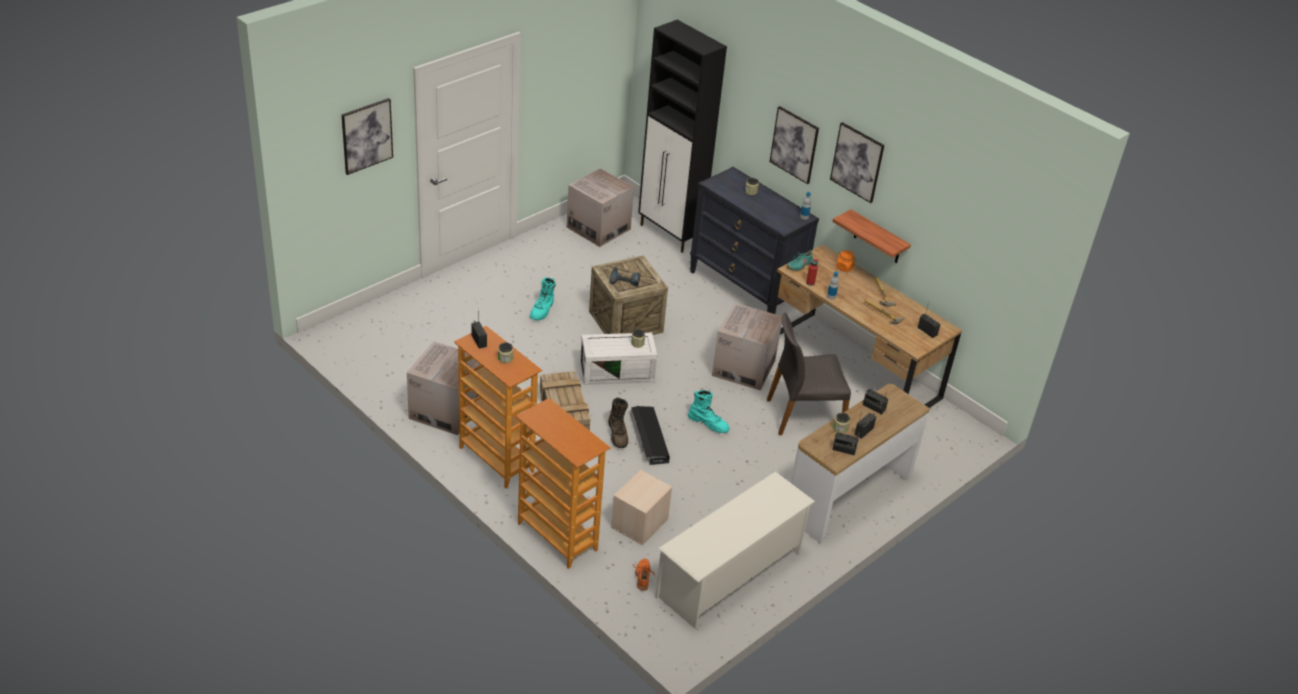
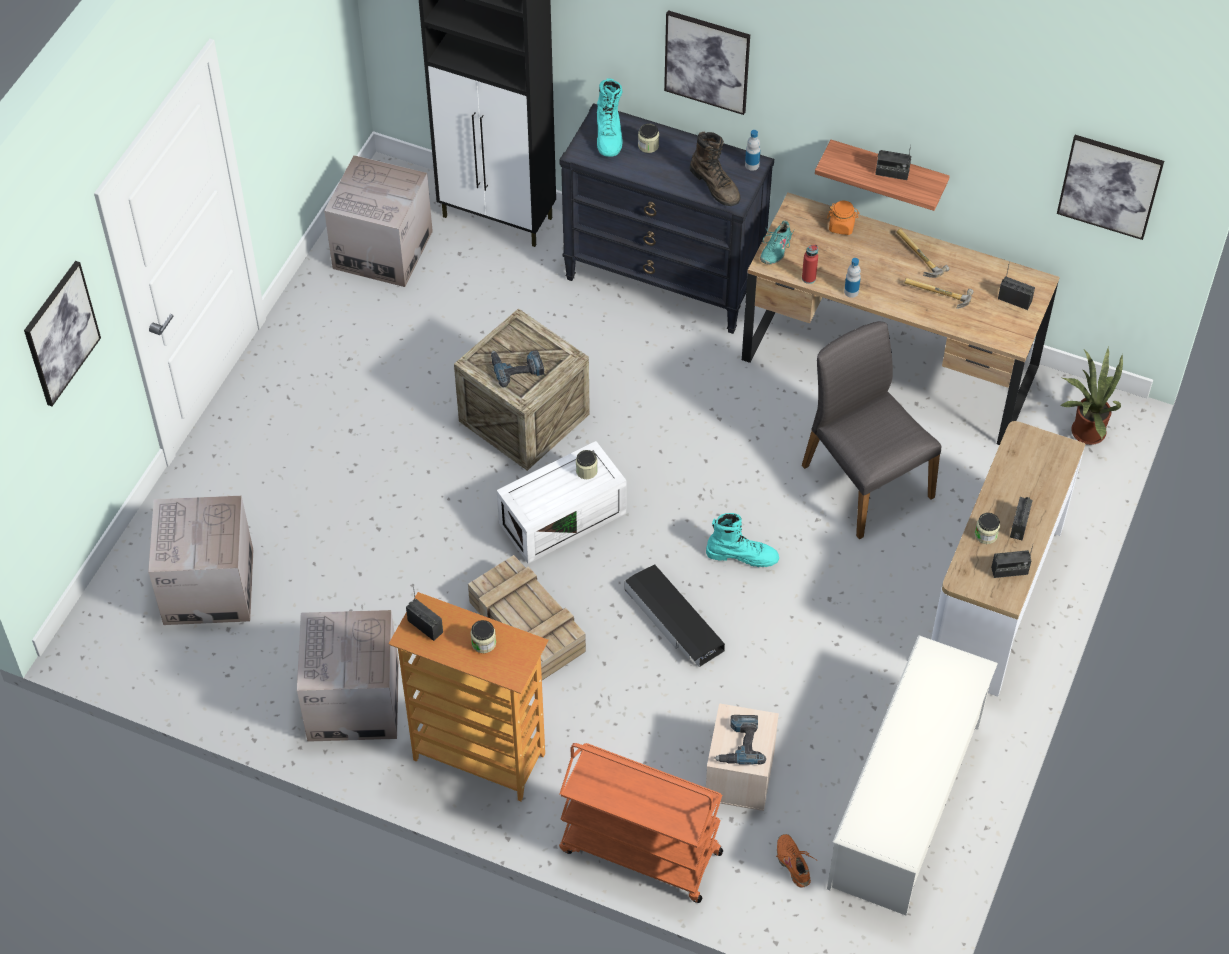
camera: 20 degrees left, 15 degrees up
bookcase [516,398,611,569] -> orange cart [559,743,723,903]
turquoise boot [530,277,556,320] -> turquoise boot moved to [597,78,622,157]
brown boot [608,398,628,448] -> brown boot moved to [689,131,740,206]
cardboard box [712,303,782,391] -> cardboard box moved to [148,496,253,625]
grey chair [767,313,851,435] -> grey chair turned 90 degrees clockwise [802,321,941,540]
picture [830,122,884,203] -> picture moved to [1057,135,1164,240]
radio [863,389,888,415] -> radio moved to [875,145,911,180]
none -> power drill [714,715,766,765]
none -> potted plant [1060,348,1123,445]

